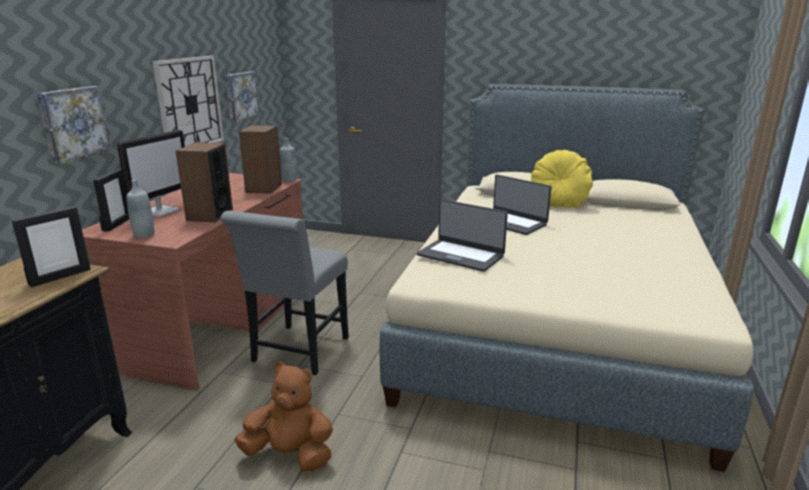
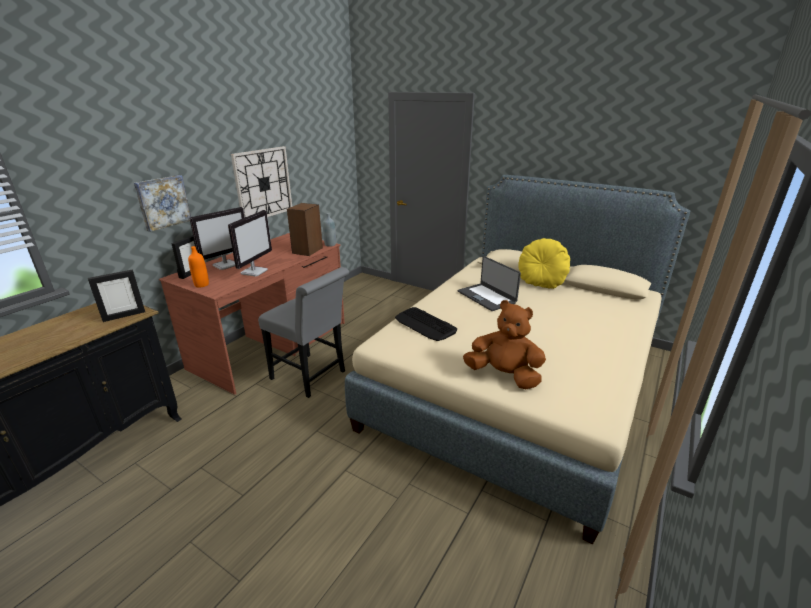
camera: 15 degrees right, 5 degrees up
grey bottle [126,179,154,239] -> orange bottle [188,246,209,288]
speaker [176,142,233,222] -> monitor [228,210,272,277]
grey chair [221,211,349,375] -> grey chair turned 90 degrees counterclockwise [258,267,349,398]
picture [225,71,259,123] -> none
brown plush toy [235,362,333,471] -> brown plush toy moved to [463,300,546,389]
laptop [417,199,508,272] -> keyboard [395,307,457,341]

